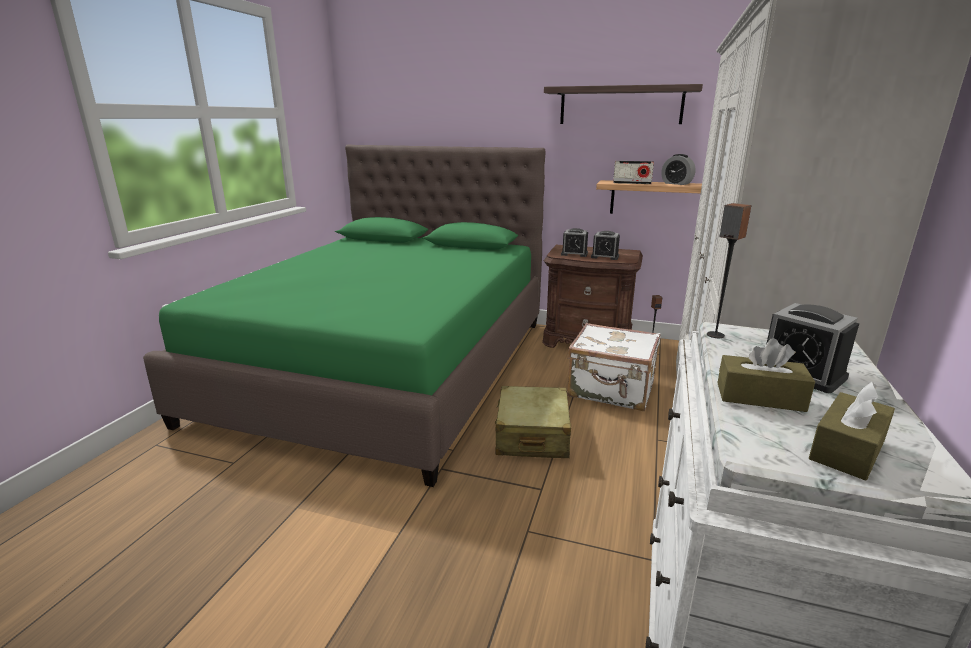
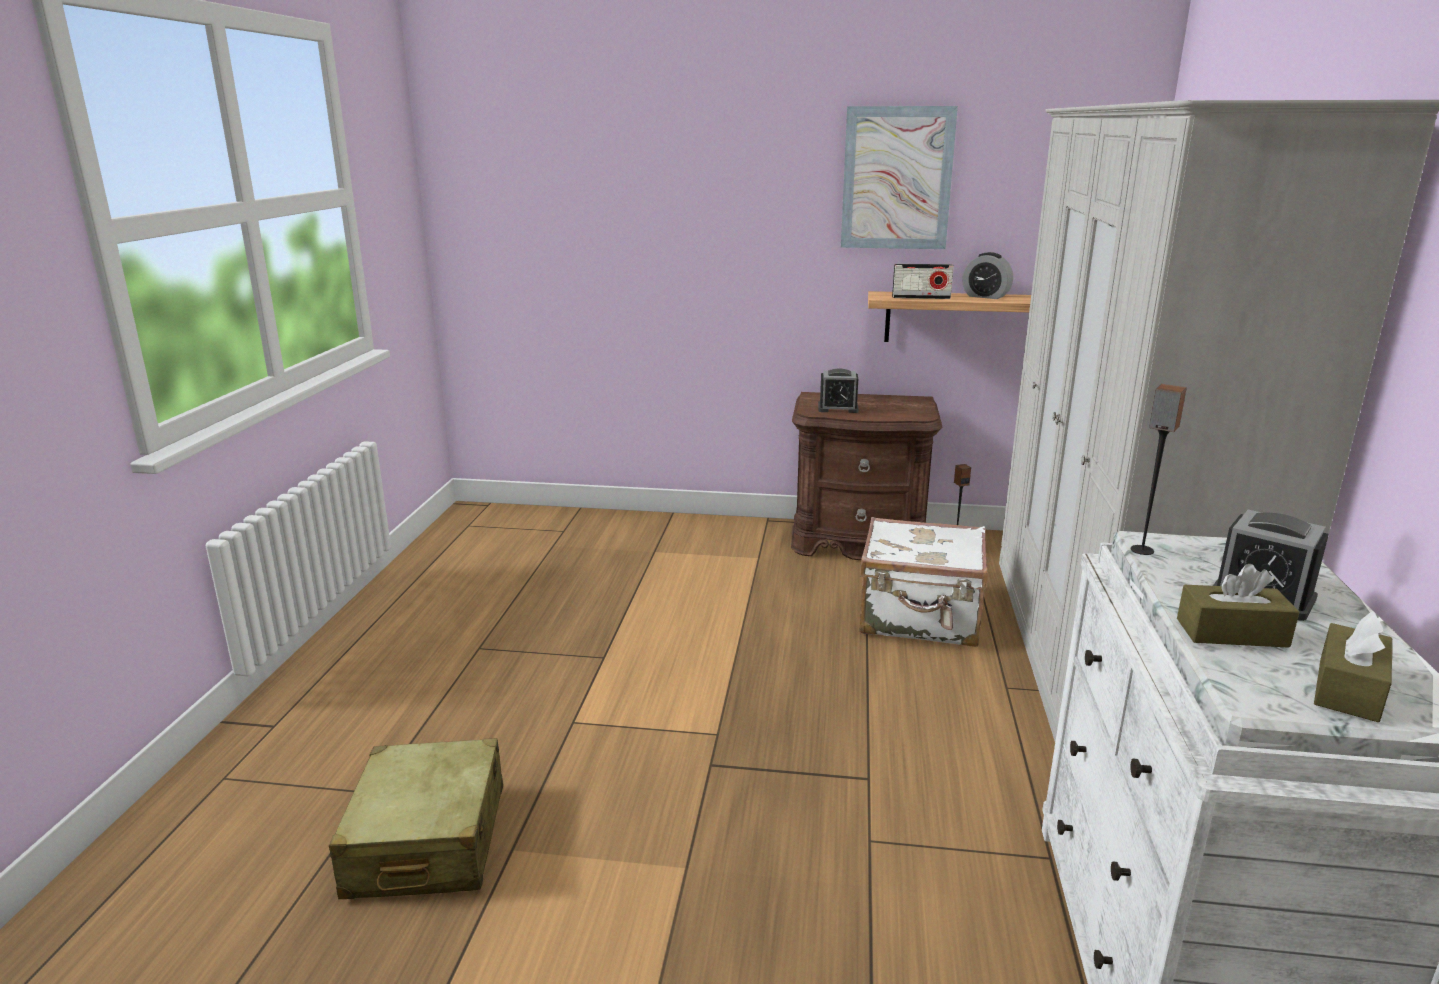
camera: 10 degrees left, 0 degrees up
green bed [143,145,545,487] -> none
beige suitcase [495,386,571,458] -> beige suitcase moved to [329,738,503,899]
shelf [544,84,703,124] -> picture [841,106,958,249]
alarm clock [591,231,620,260] -> none

